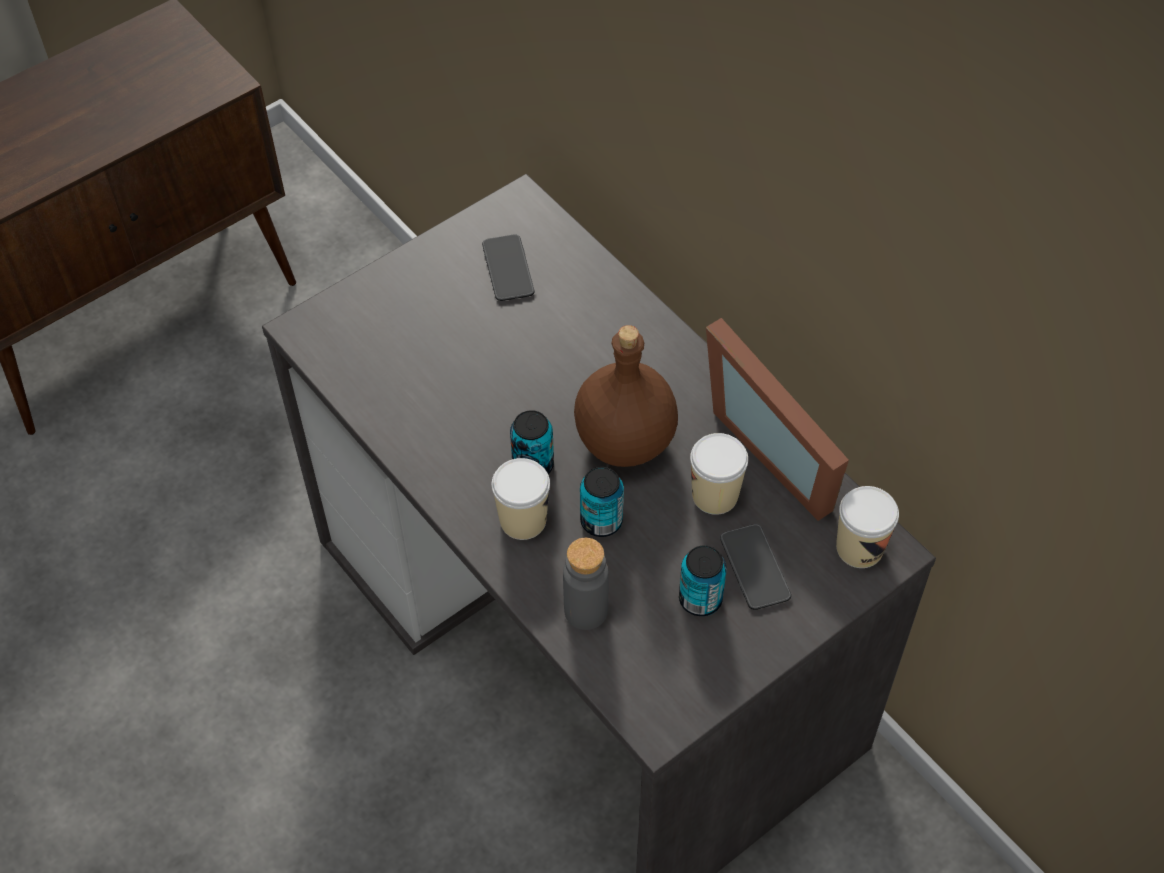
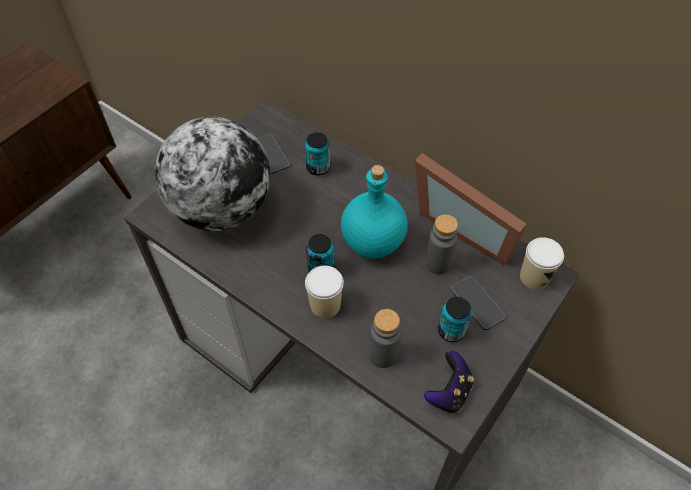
camera: 15 degrees left, 0 degrees up
brown bottle [574,325,678,467] -> turquoise bottle [341,165,408,259]
can [580,467,624,537] -> can moved to [305,132,330,176]
cup [690,433,748,515] -> grey bottle [425,215,458,275]
none -> globe [155,117,271,231]
none -> game controller [424,351,474,413]

